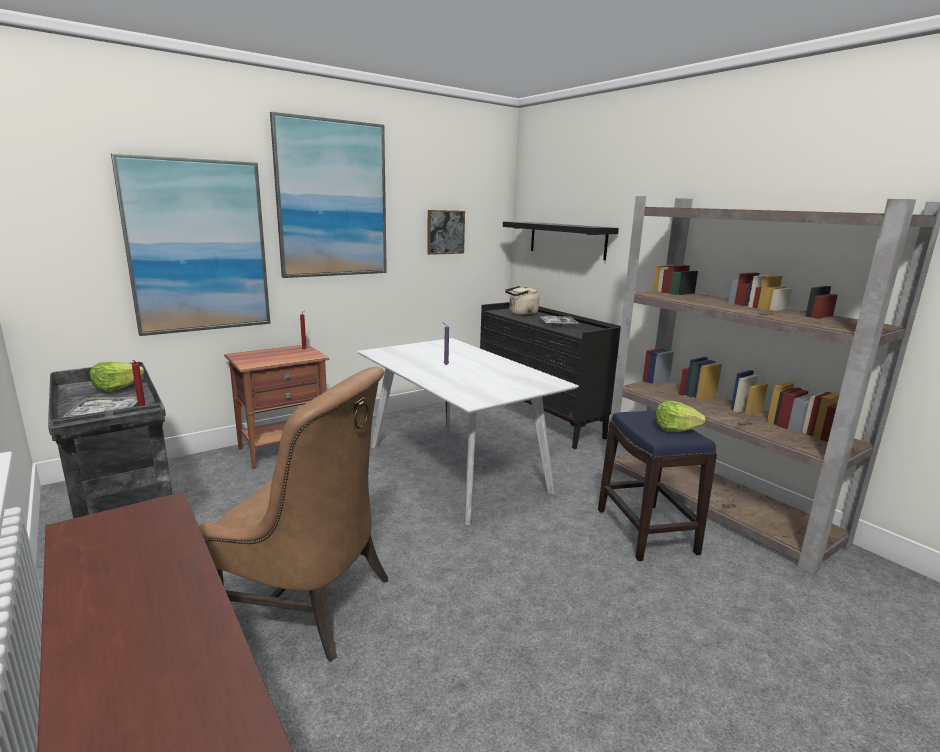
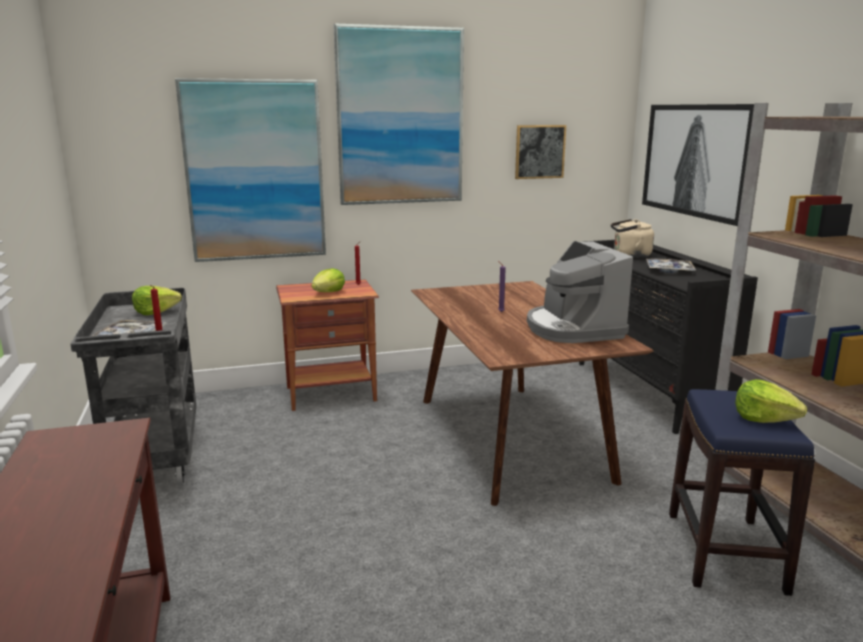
camera: 20 degrees right, 0 degrees up
brown chair [199,367,388,662] -> none
white dining table [357,338,579,525] -> brown dining table [411,281,653,506]
black shelf [503,222,619,260] -> picture [642,104,754,226]
none -> lettuce [311,268,345,292]
none -> coffee machine [527,241,633,343]

